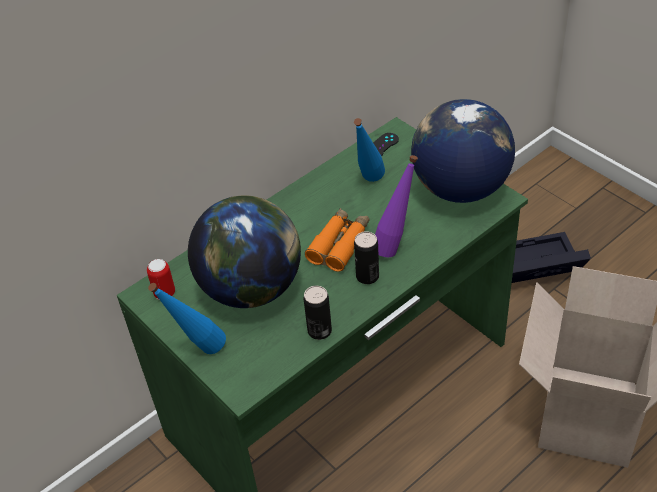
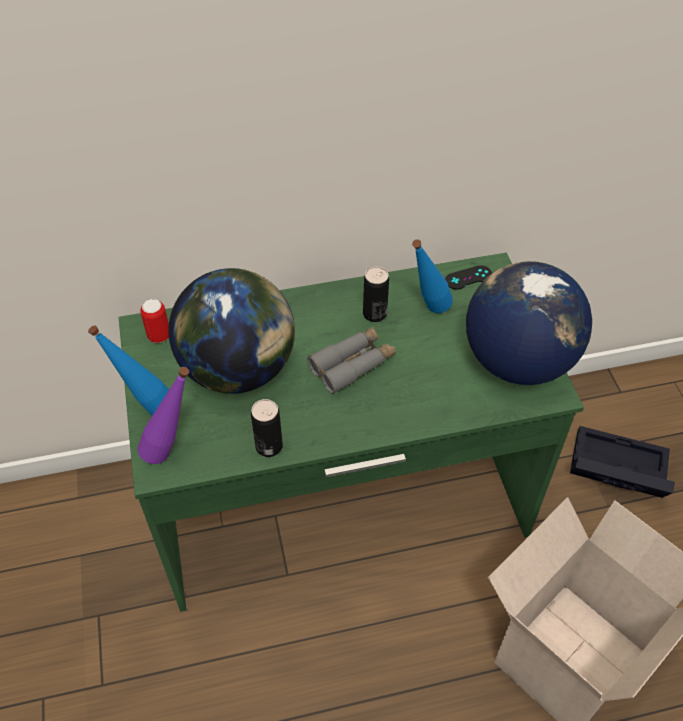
camera: 25 degrees right, 5 degrees up
orange binoculars [305,208,369,272] -> grey binoculars [307,326,396,394]
can [354,231,379,284] -> can moved to [363,267,389,322]
purple bottle [375,155,418,257] -> purple bottle moved to [137,367,189,464]

